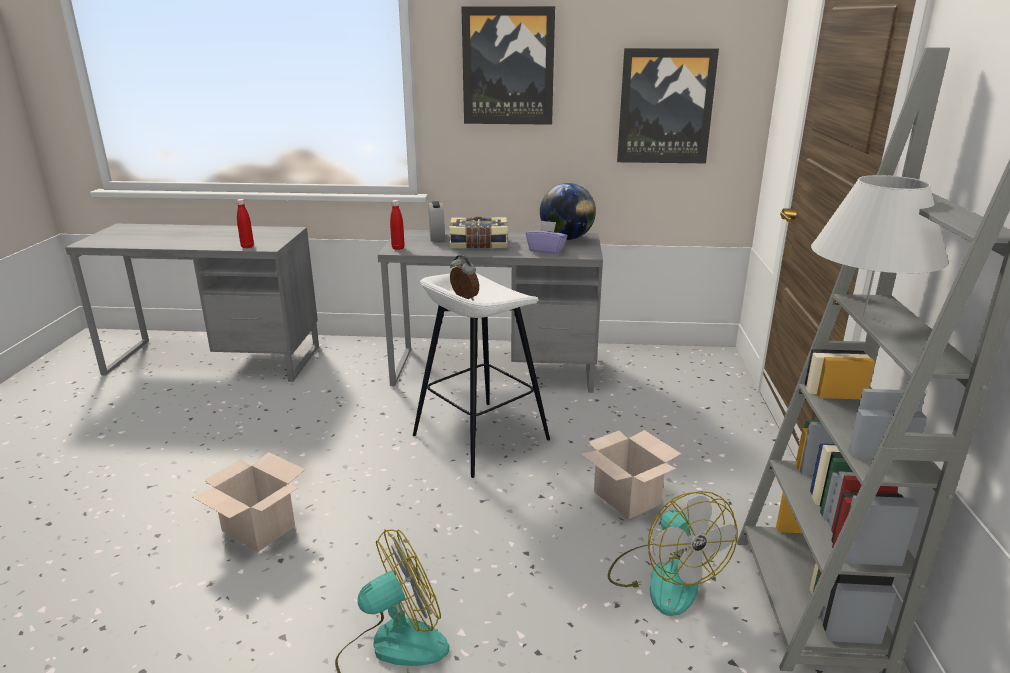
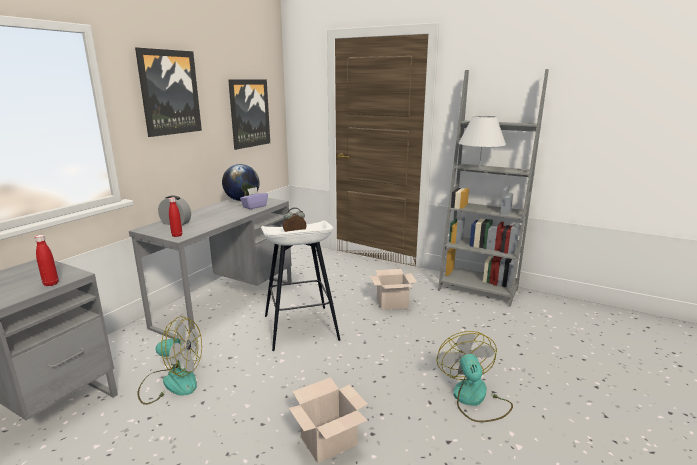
camera: 65 degrees left, 5 degrees down
book [449,216,508,249] -> none
fan [608,491,738,616] -> fan moved to [137,316,202,405]

